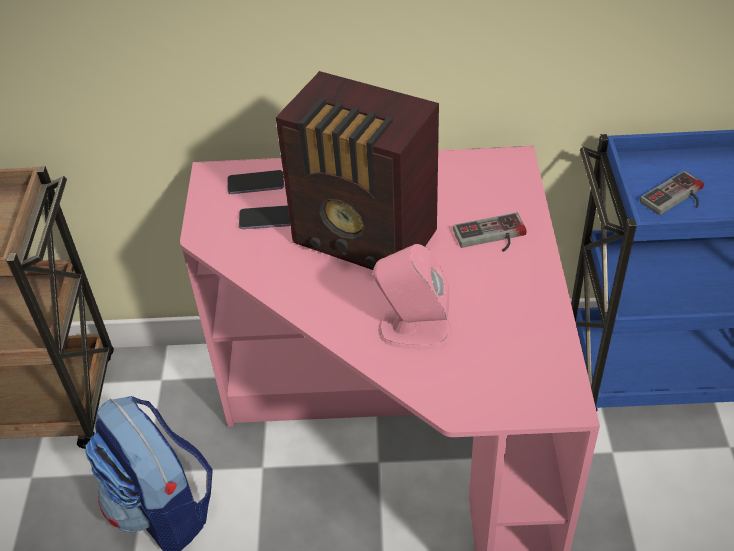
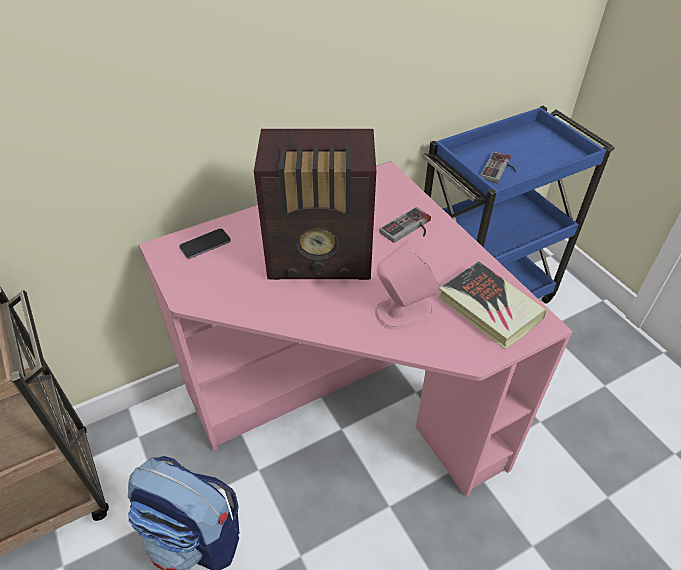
camera: 30 degrees left, 0 degrees up
phone [239,205,290,229] -> none
none -> book [439,261,547,349]

